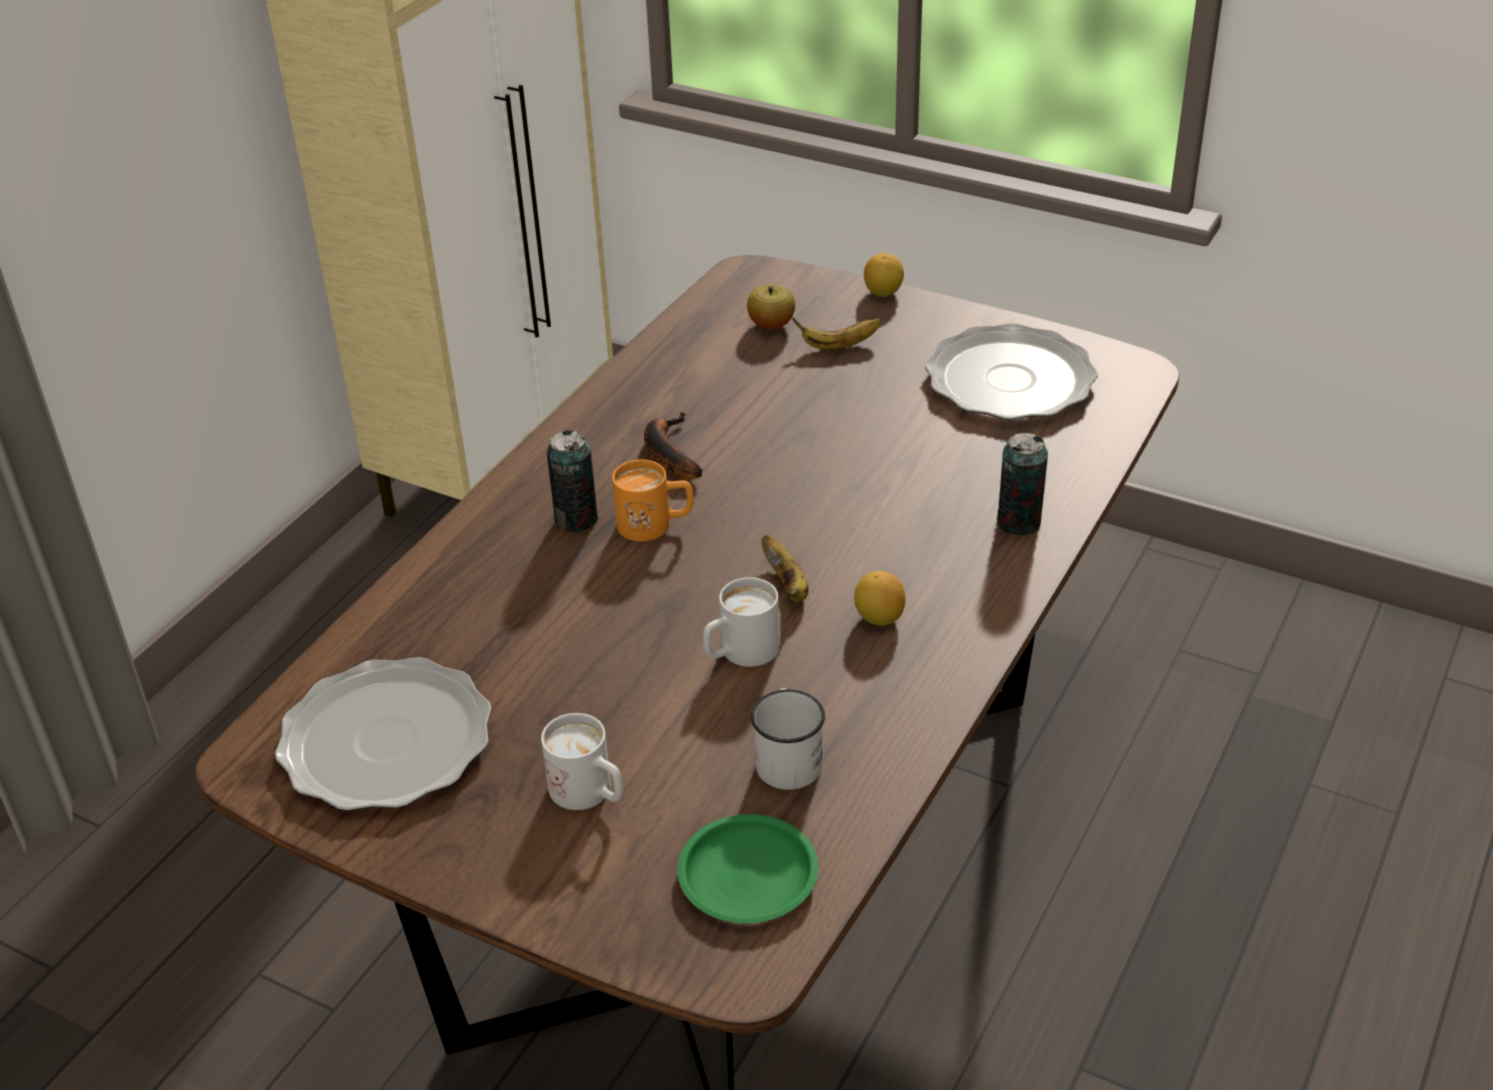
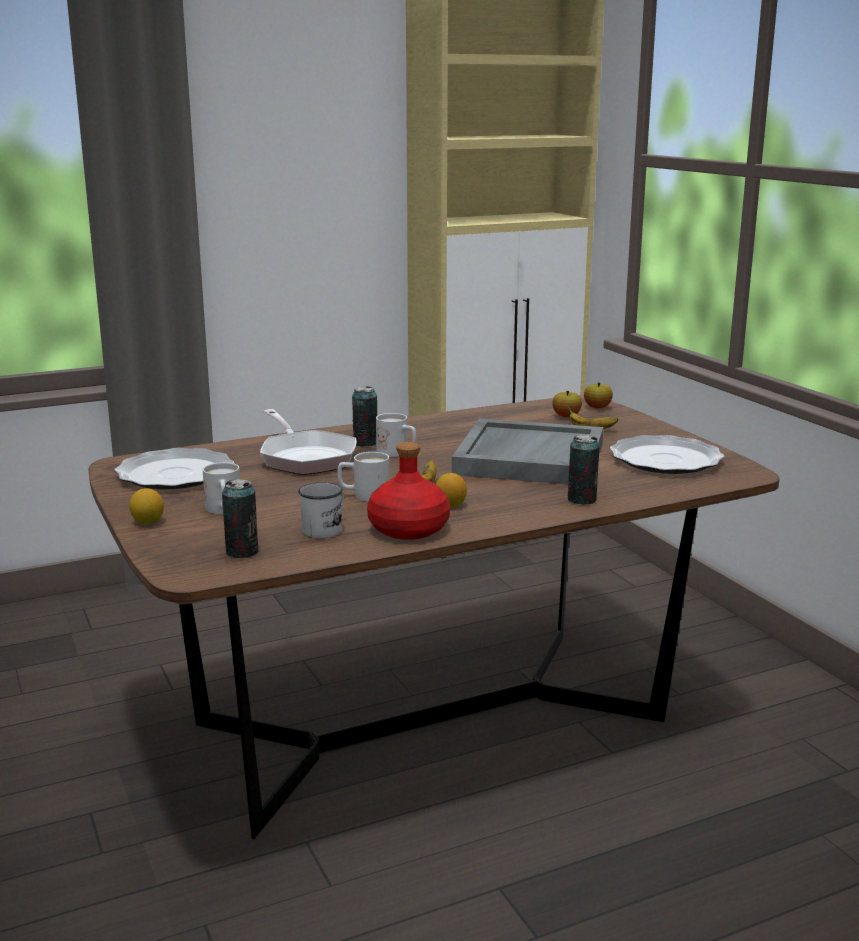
camera: 35 degrees right, 20 degrees down
orange mug [612,460,694,541] -> white mug [376,413,416,457]
banana [644,412,703,480] -> none
green plate [677,814,819,923] -> can [222,479,258,558]
lemon [864,253,904,297] -> lemon moved to [129,488,164,524]
none -> frying pan [260,409,357,475]
none -> red bottle [367,442,450,540]
none -> grey tray [452,419,603,485]
none -> apple [584,383,613,409]

